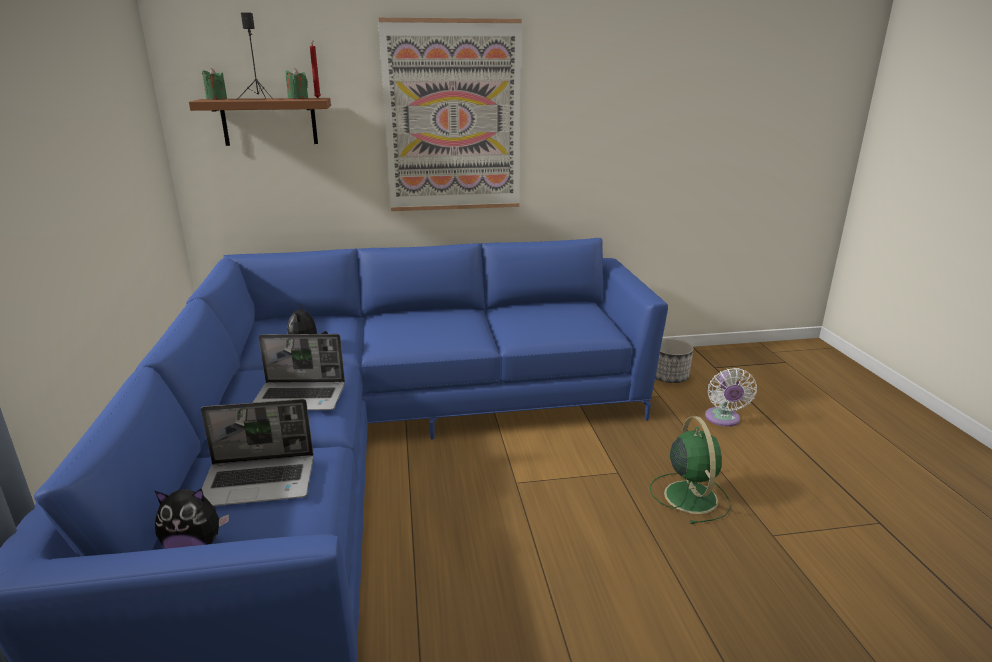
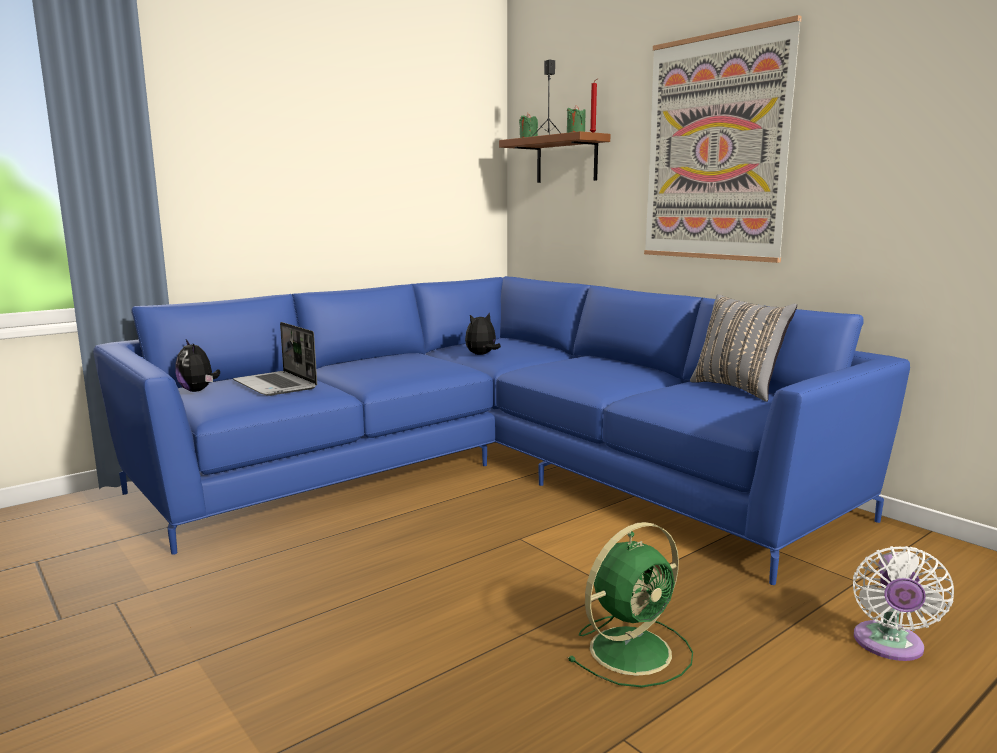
camera: 60 degrees right, 10 degrees down
laptop [252,334,345,410] -> none
planter [655,338,694,383] -> none
white fan [705,368,757,427] -> white fan turned 45 degrees counterclockwise [853,546,954,661]
none -> grey pillow [690,294,797,402]

